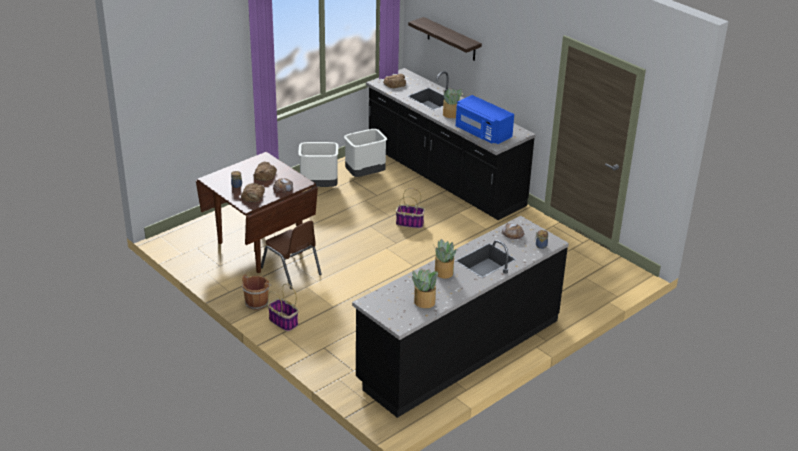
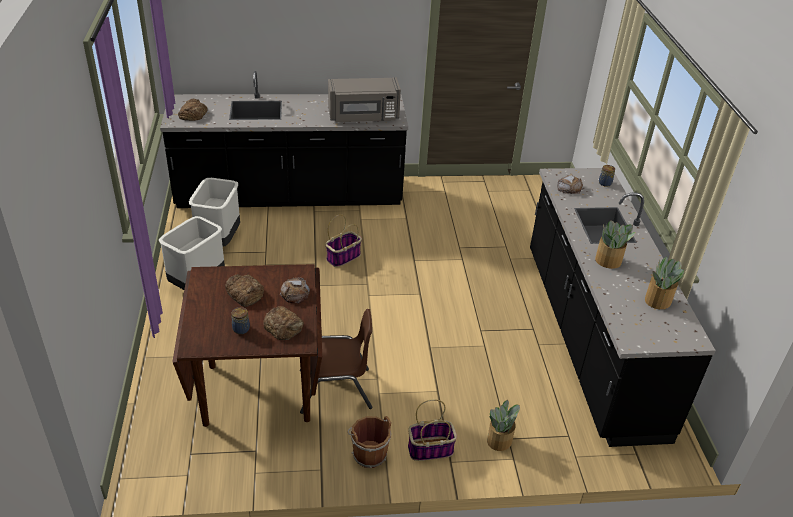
camera: 55 degrees left, 5 degrees up
shelf [408,17,482,61] -> none
potted plant [443,88,463,118] -> potted plant moved to [487,400,520,451]
blue microwave [456,95,514,144] -> grey microwave [328,77,401,122]

